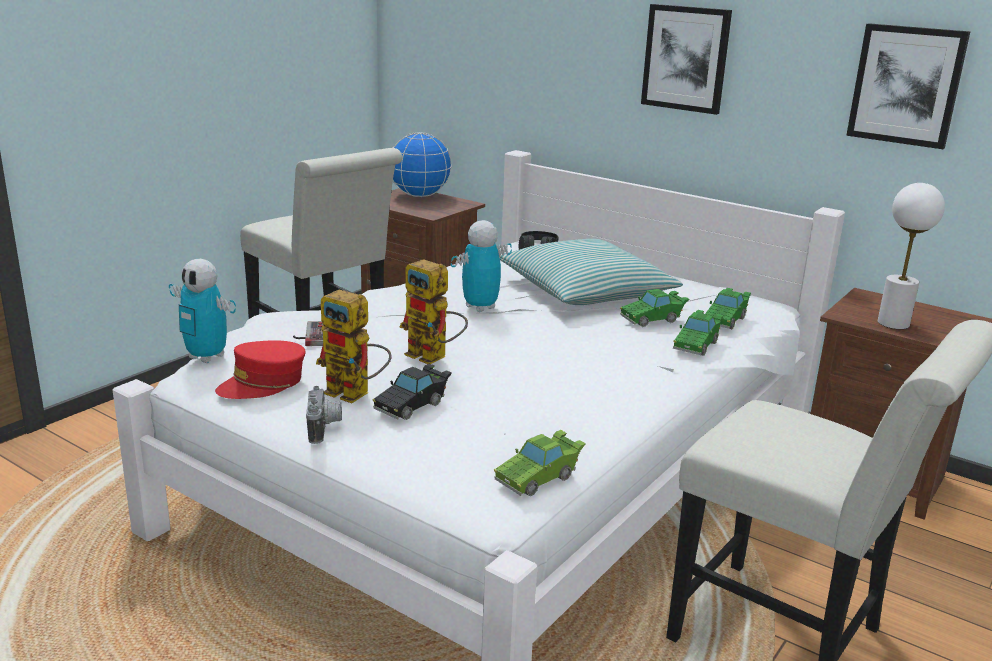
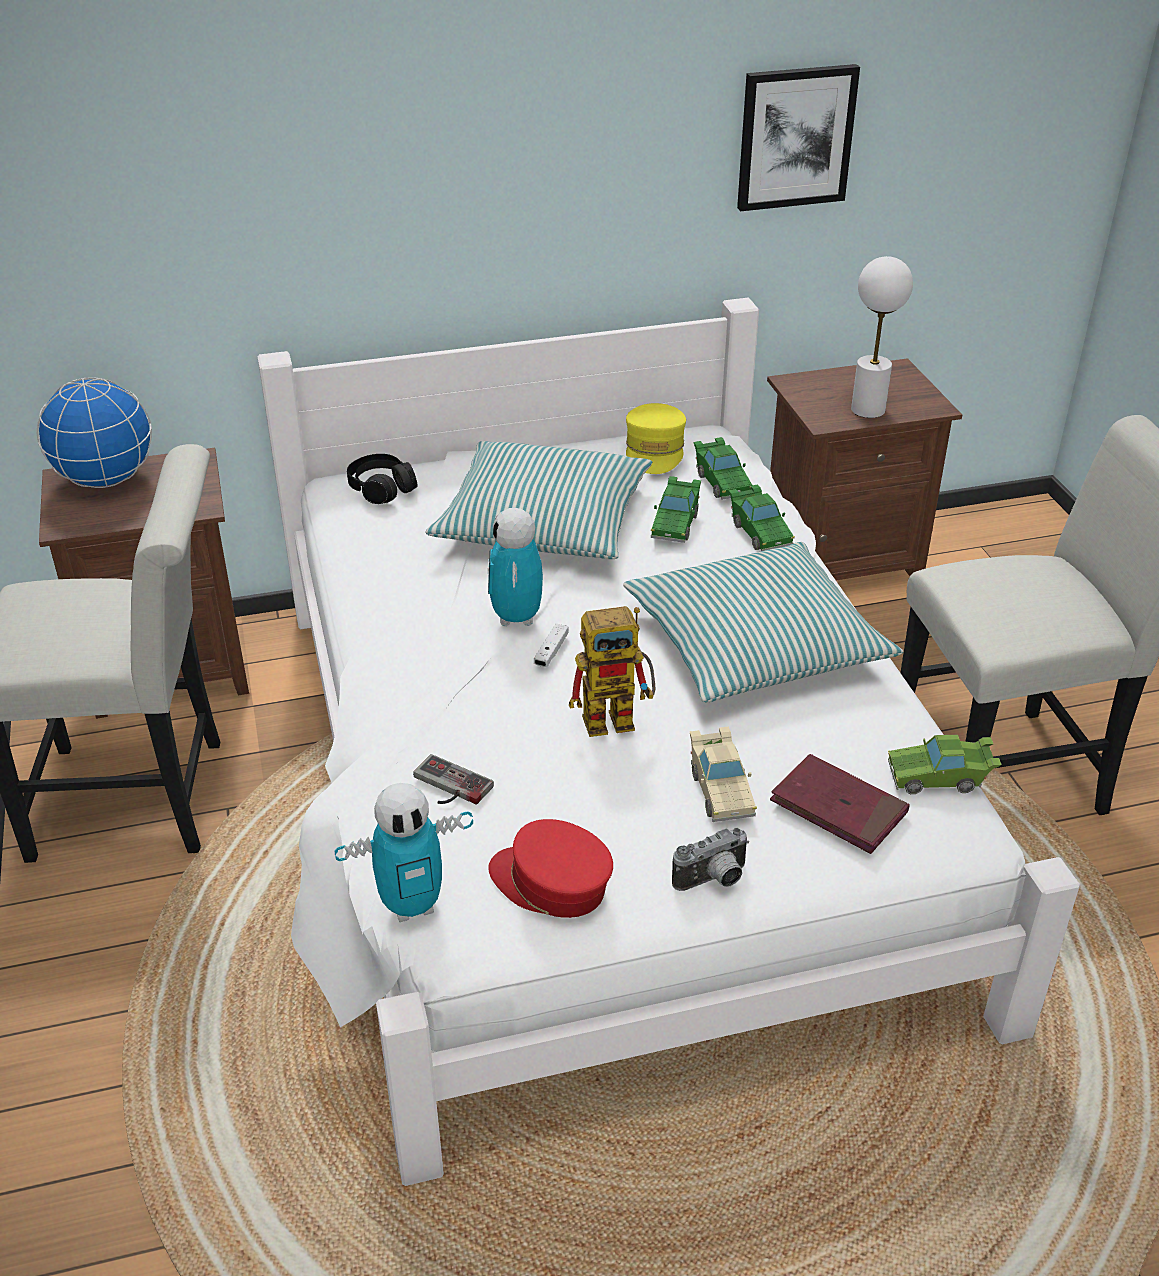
camera: 50 degrees left, 15 degrees up
red cap [215,340,305,399] -> red cap turned 120 degrees clockwise [488,819,613,918]
camera [306,386,342,444] -> camera turned 120 degrees clockwise [672,828,749,891]
toy robot [316,289,391,403] -> none
black toy car [372,364,452,420] -> beige toy car [690,726,757,822]
green toy car [494,430,586,496] -> green toy car turned 90 degrees clockwise [888,735,1001,794]
picture [641,4,732,115] -> none
none -> white game controller [534,624,569,667]
none -> pillow [623,542,903,702]
none -> yellow cap [626,403,686,474]
none -> red book [770,754,910,854]

